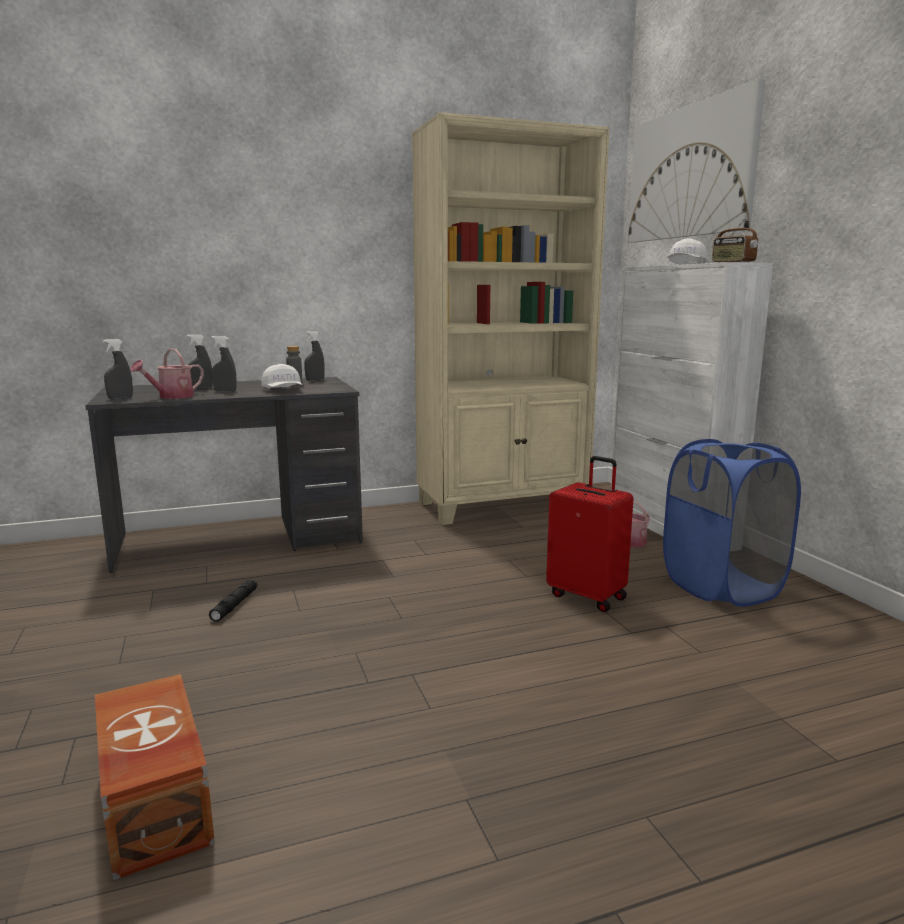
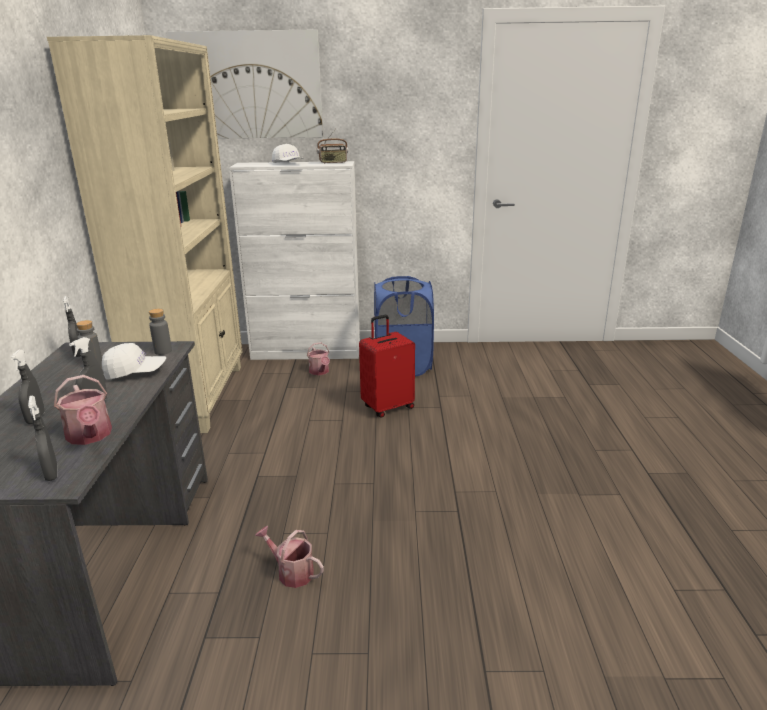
camera: 70 degrees left, 10 degrees up
brown storage box [95,674,215,880] -> none
black flashlight [209,580,258,622] -> watering can [255,526,324,588]
none -> grey bottle [149,309,172,355]

